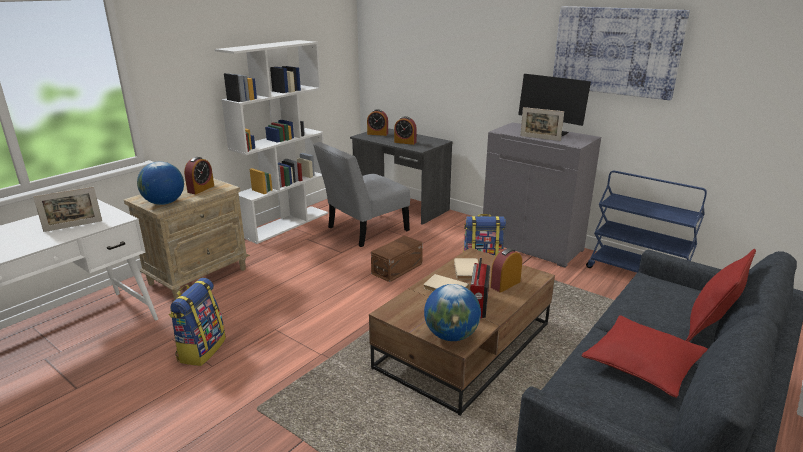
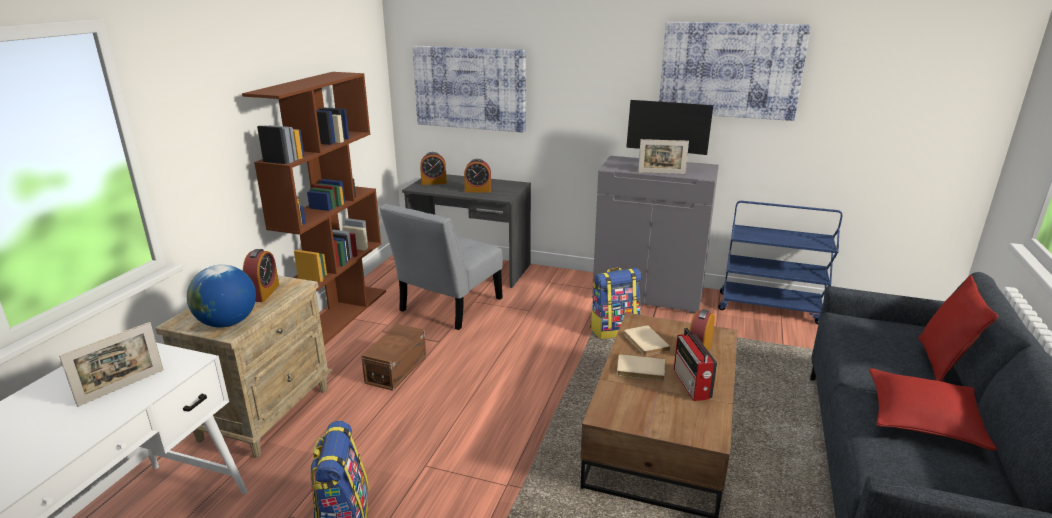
camera: 20 degrees left, 0 degrees up
white bookcase [215,40,328,244] -> brown bookcase [242,72,386,345]
brown storage box [371,236,423,282] -> brown storage box moved to [361,324,426,391]
globe [424,284,481,341] -> none
none -> picture [412,46,526,132]

